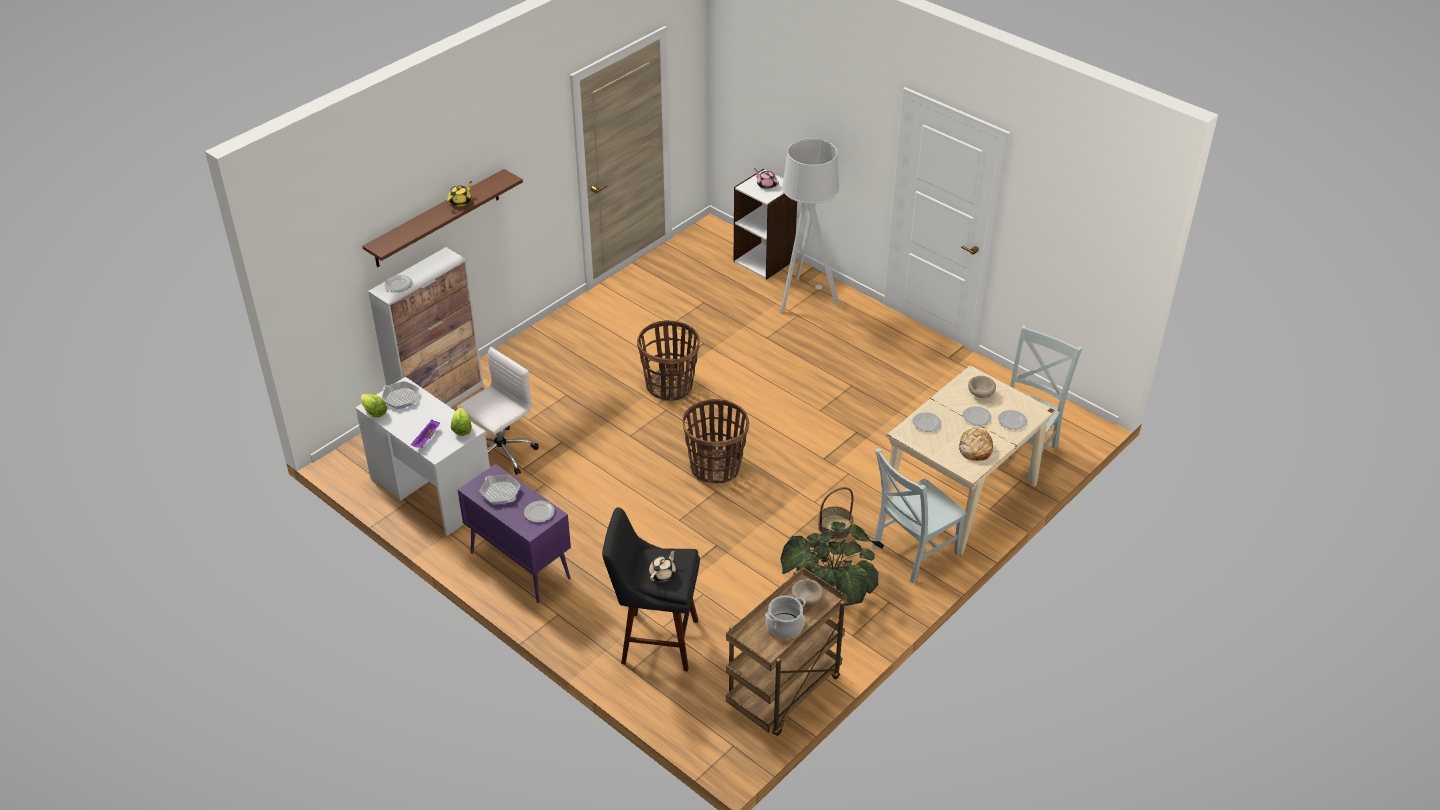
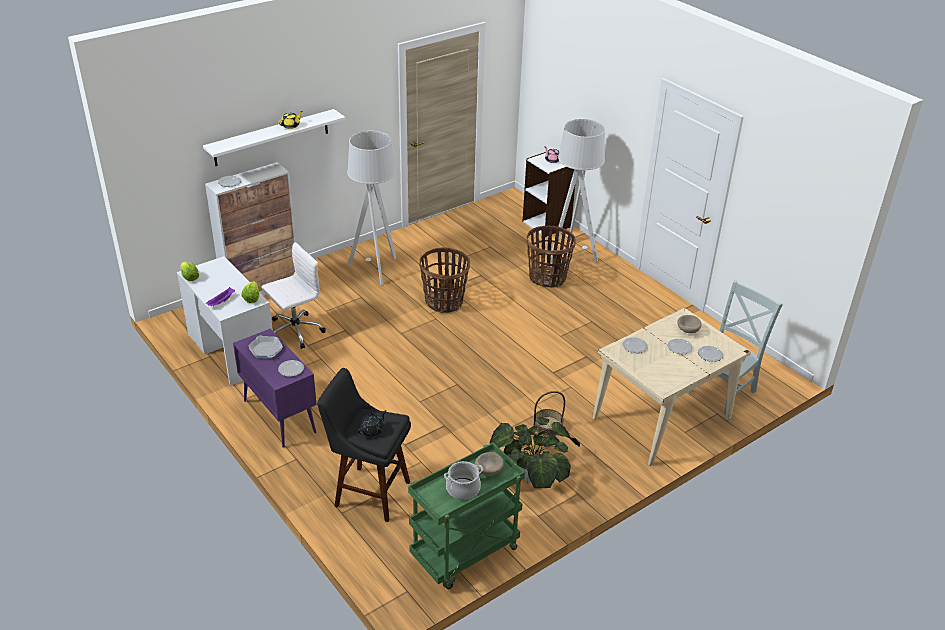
camera: 10 degrees right, 5 degrees down
brown shelf [362,169,523,267] -> white shelf [203,109,346,166]
frying pan [382,381,419,409] -> none
beige teapot [649,549,676,582] -> black teapot [358,410,386,436]
basket [683,399,749,484] -> basket moved to [527,226,576,288]
brown cart [726,567,848,736] -> green cart [408,443,525,589]
grey chair [872,448,967,583] -> none
bread [959,428,993,461] -> none
none -> grey floor lamp [347,131,396,285]

